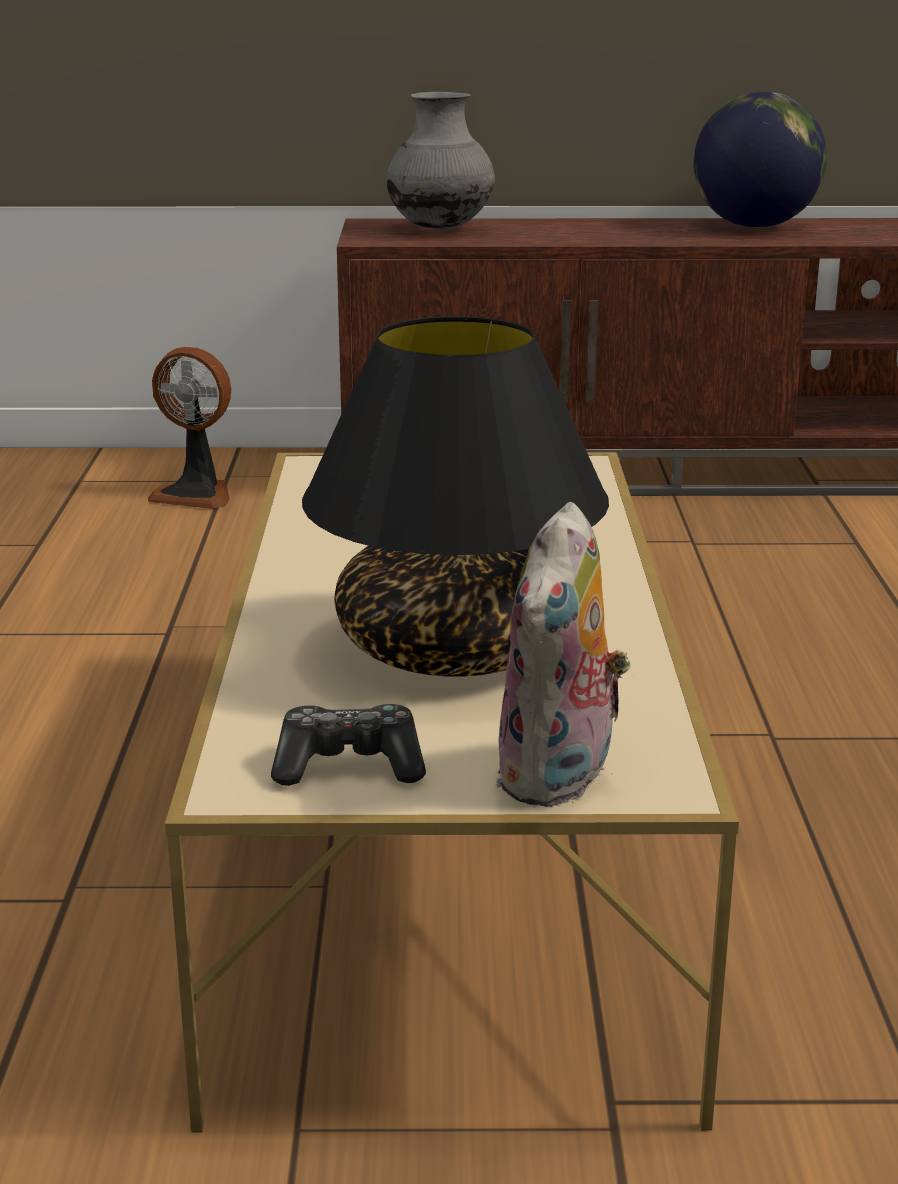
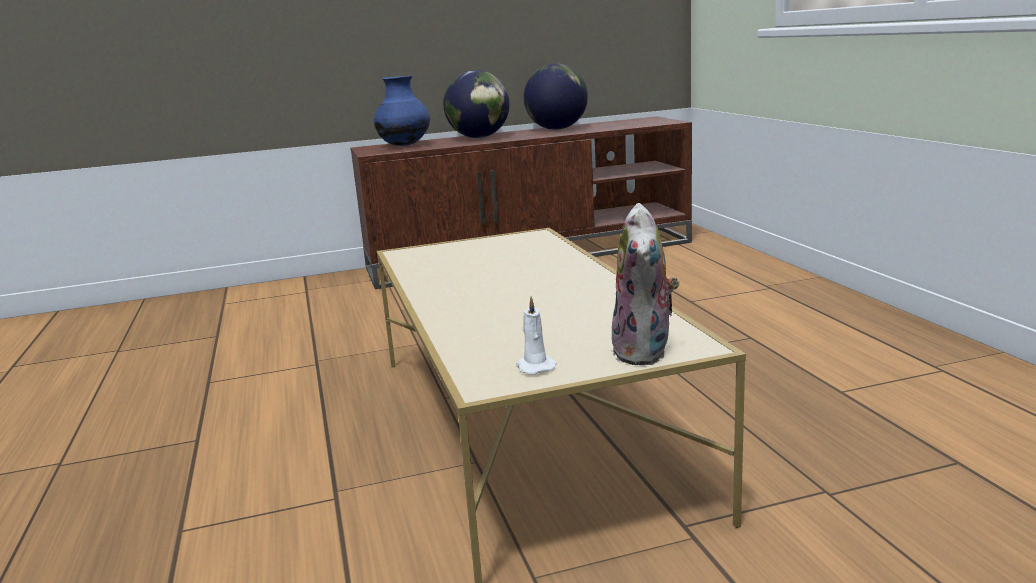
camera: 15 degrees left, 5 degrees down
fan [148,347,231,509] -> none
game controller [271,704,426,786] -> white candle [516,296,557,374]
black table lamp [302,316,609,677] -> none
grey vase [386,92,495,229] -> blue vase [374,76,430,146]
none -> globe [443,70,510,138]

